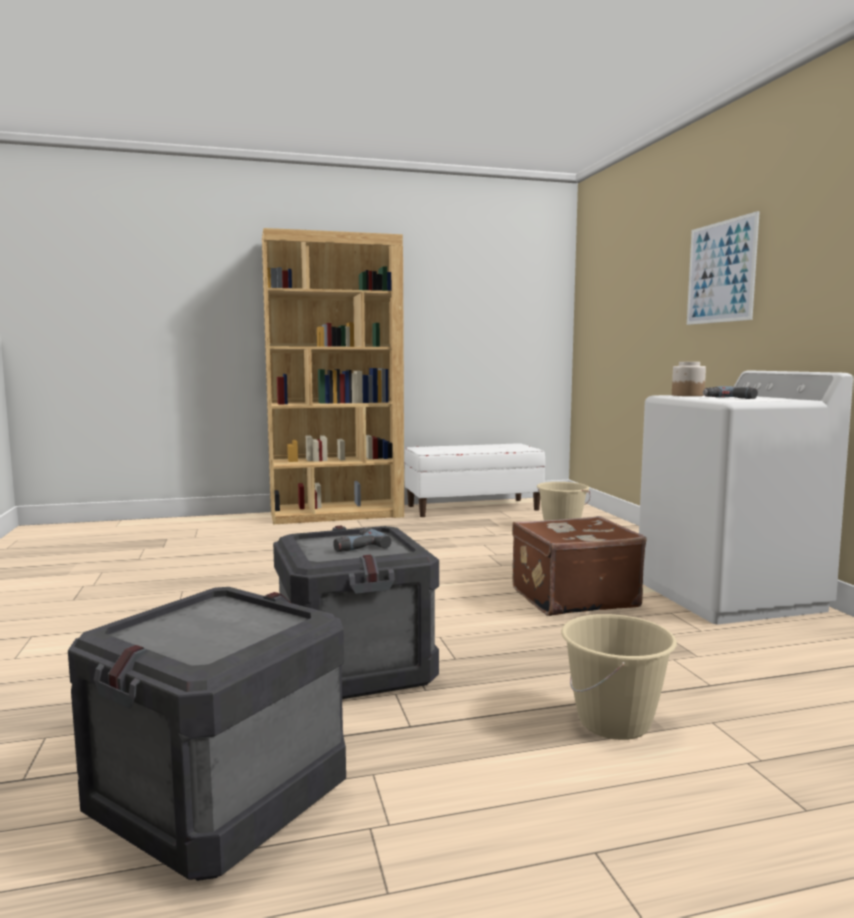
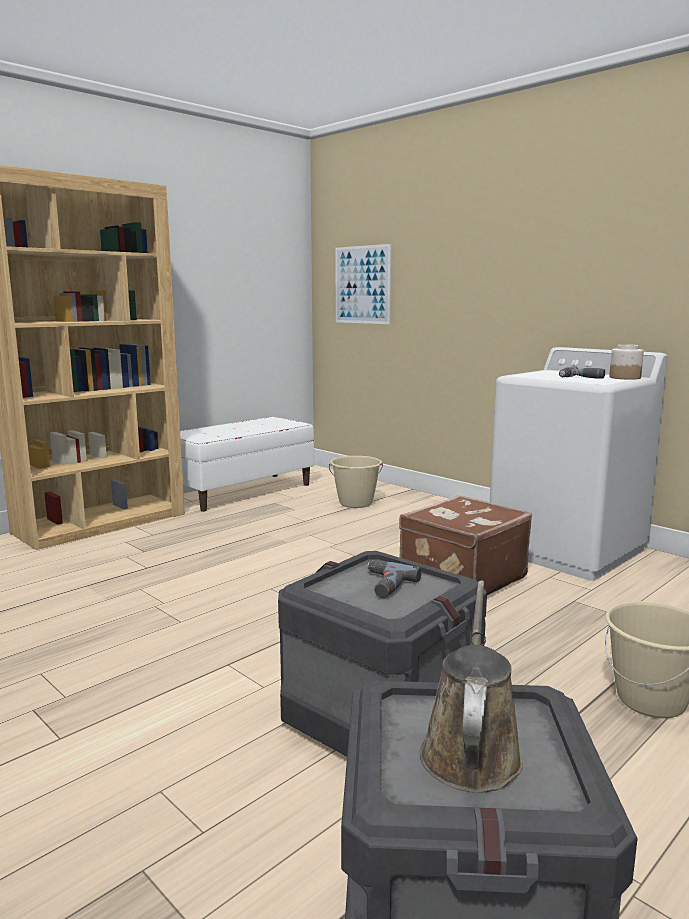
camera: 30 degrees left, 5 degrees up
jar [672,362,706,396] -> jar moved to [609,344,644,380]
picture [687,211,760,325] -> picture moved to [336,244,391,324]
none -> brown watering can [420,581,523,793]

